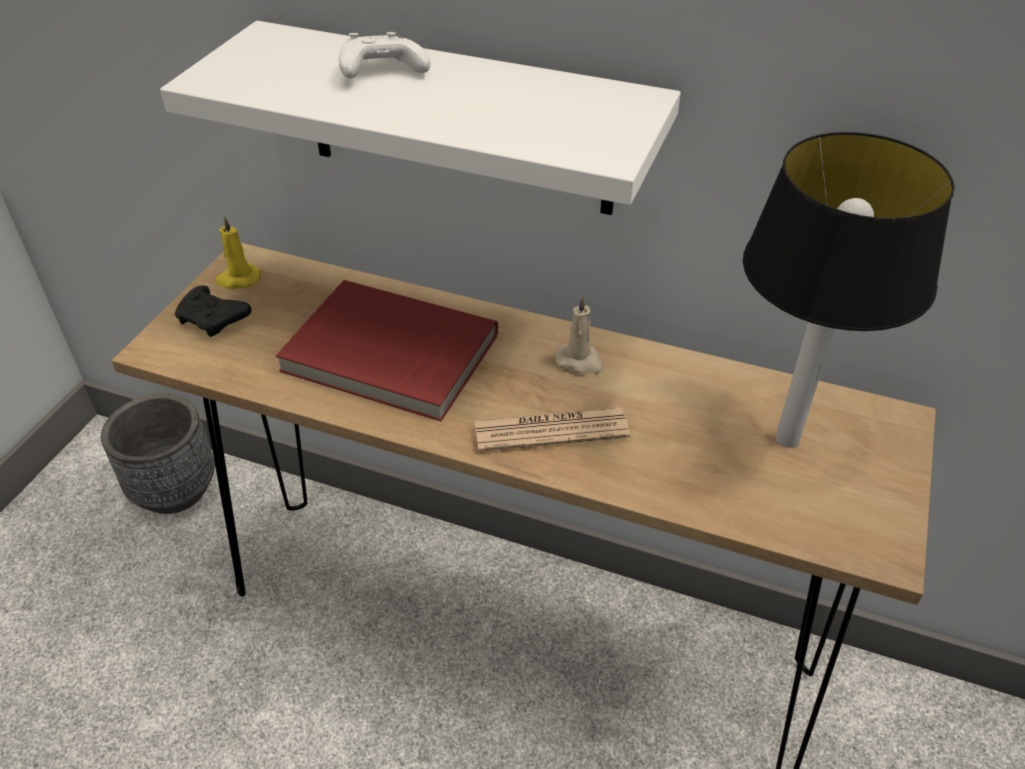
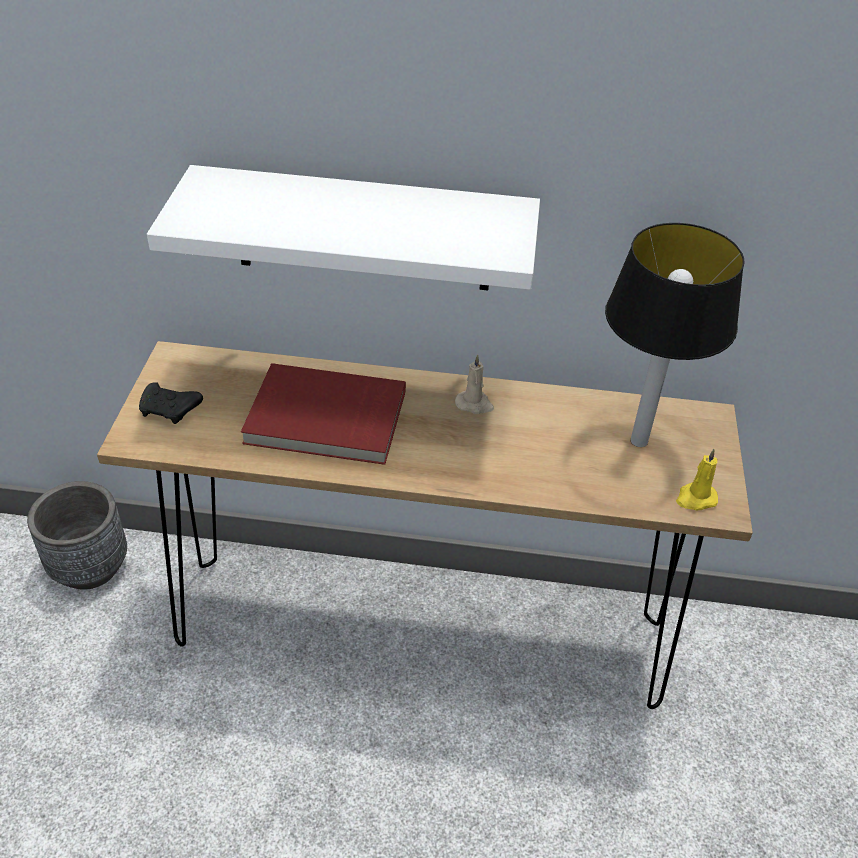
camera: 15 degrees left, 0 degrees up
yellow candle [215,216,261,289] -> yellow candle moved to [676,449,718,510]
white game controller [339,32,431,78] -> none
newspaper [474,407,630,452] -> none

